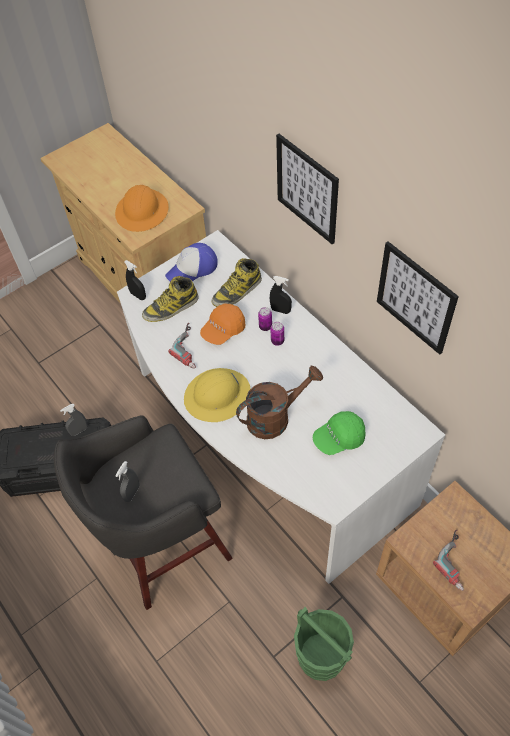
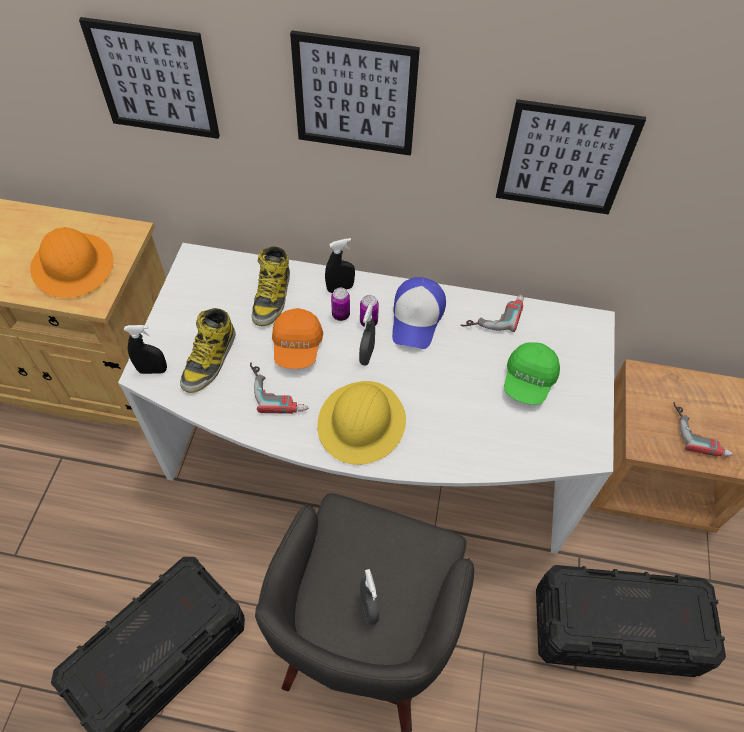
camera: 45 degrees left, 0 degrees up
grey spray bottle [60,404,88,436] -> grey spray bottle moved to [359,305,375,366]
cap [165,243,218,282] -> cap moved to [392,277,446,349]
brown watering can [236,366,323,439] -> none
green bucket [294,607,354,681] -> black storage box [536,565,726,677]
none -> picture [79,17,220,139]
none -> power drill [460,295,524,332]

